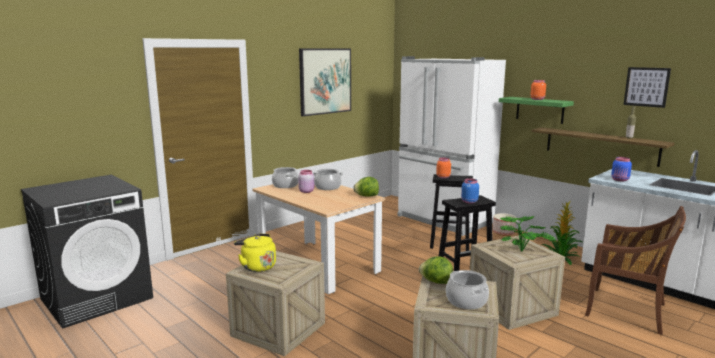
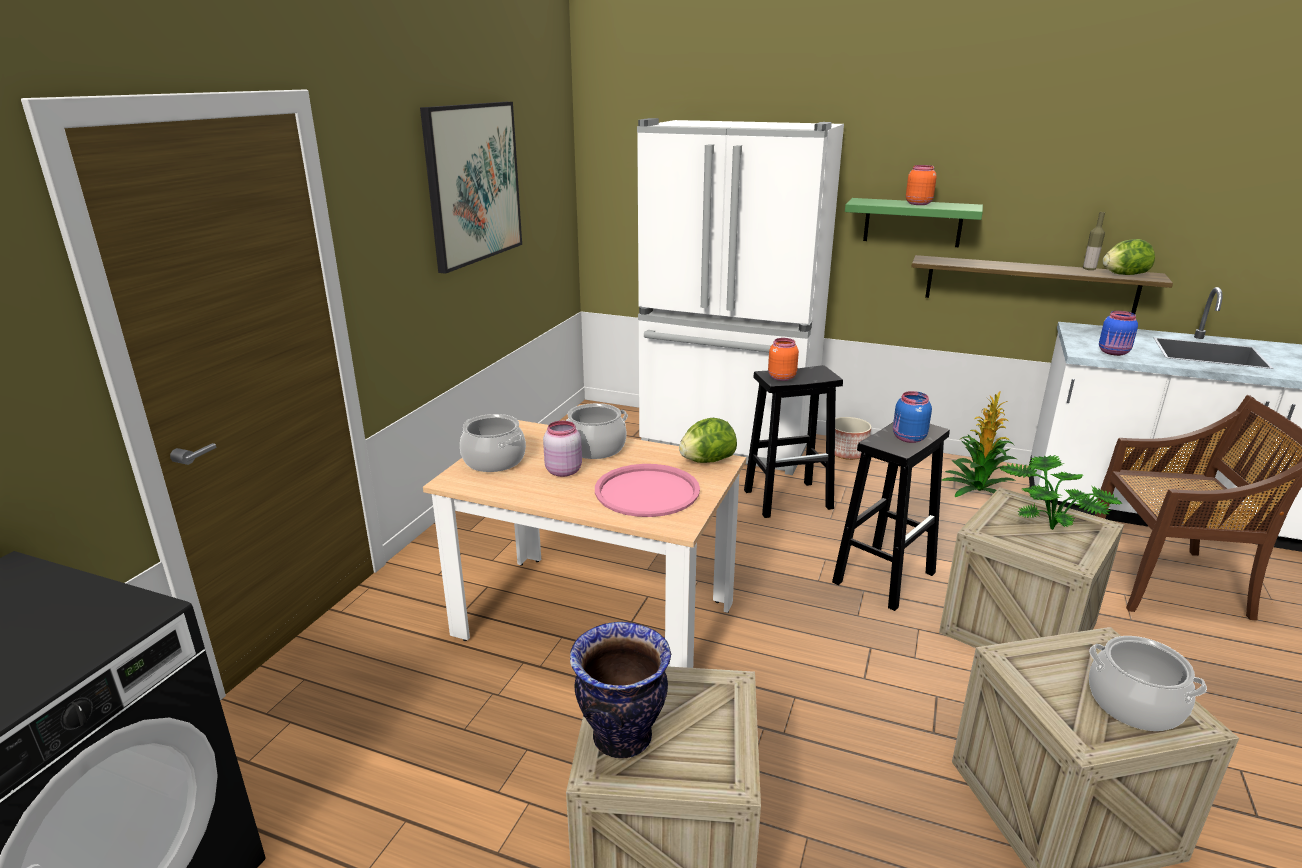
camera: 25 degrees left, 10 degrees up
yellow kettle [234,234,276,272] -> vase [570,622,671,758]
lettuce [419,256,453,284] -> lettuce moved to [1103,239,1155,275]
picture [623,67,671,108] -> none
none -> pink tray [595,464,700,517]

